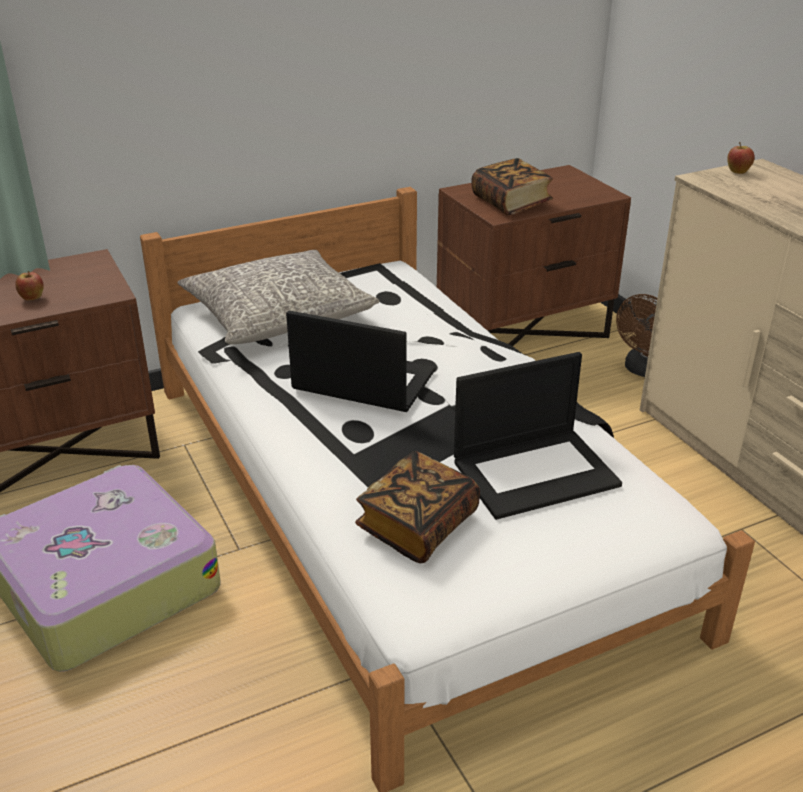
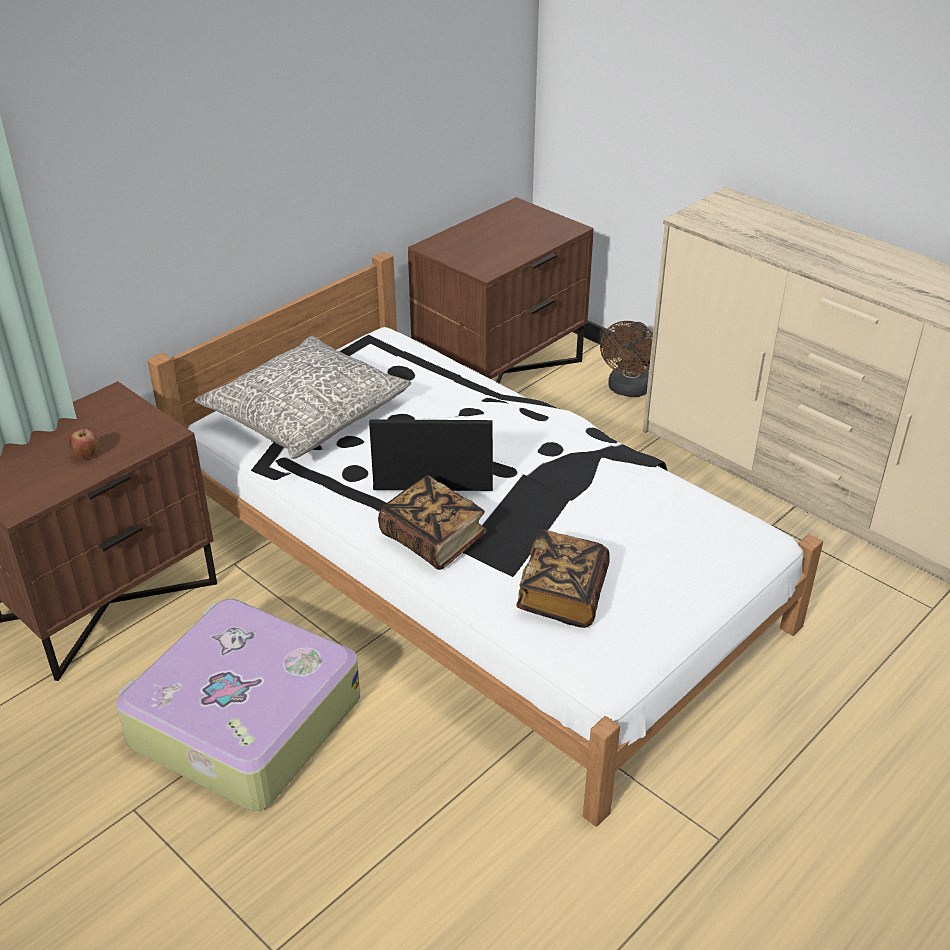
camera: 20 degrees left, 5 degrees up
laptop [454,352,622,520] -> none
book [471,158,553,215] -> book moved to [378,475,487,570]
apple [727,142,755,174] -> none

